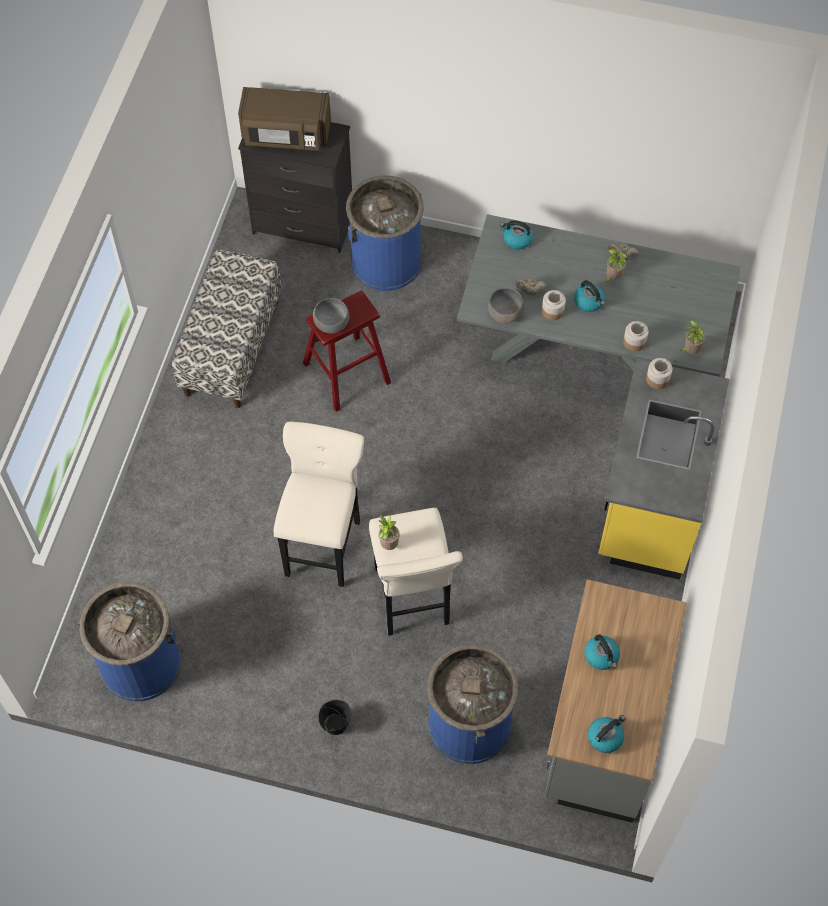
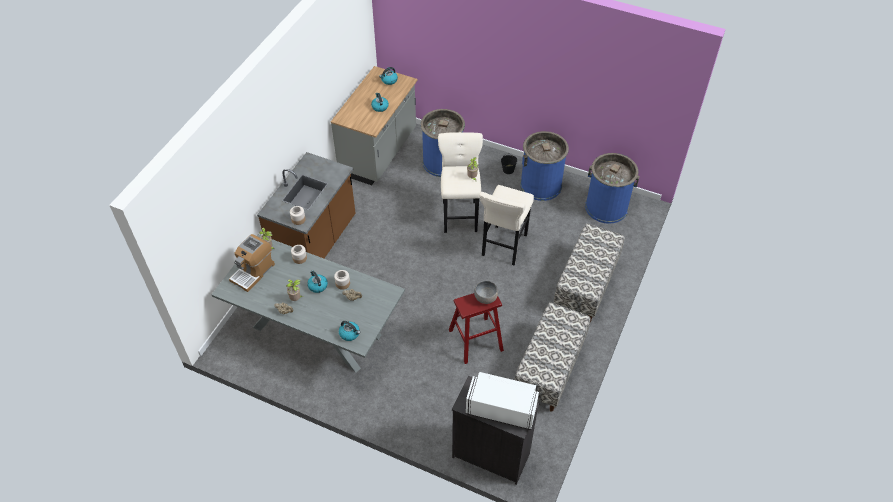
camera: 170 degrees left, 10 degrees down
brown microwave [238,87,331,151] -> white microwave [466,372,539,430]
blue trash can [346,176,423,291] -> blue trash can moved to [520,131,569,201]
grey bowl [488,288,524,324] -> none
yellow counter [598,359,729,580] -> brown counter [257,152,356,258]
none -> coffee machine [229,234,275,292]
none -> bench [554,224,625,322]

